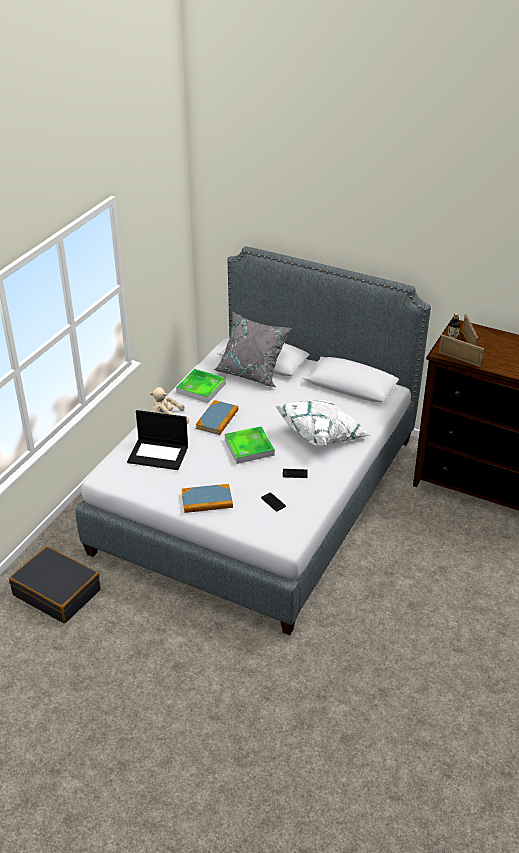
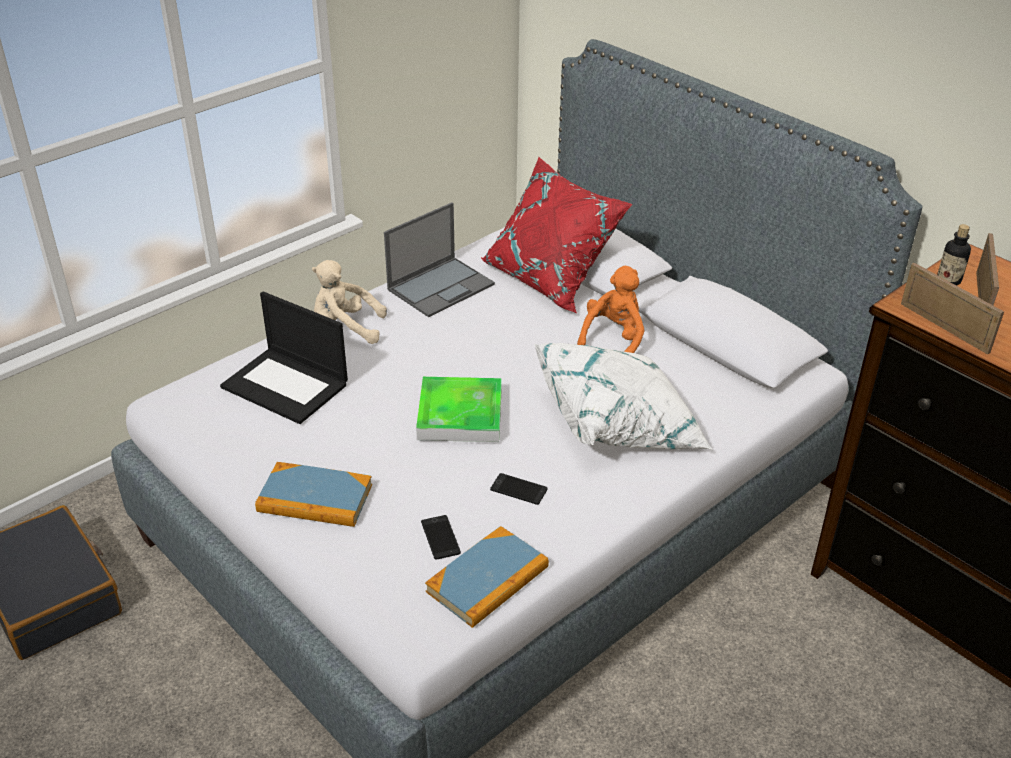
camera: 20 degrees right, 0 degrees up
tray [176,369,226,403] -> laptop [384,202,495,317]
book [196,400,238,435] -> book moved to [425,526,549,628]
grey pillow [214,312,292,387] -> red pillow [481,157,633,313]
none -> orange plush toy [577,266,644,353]

